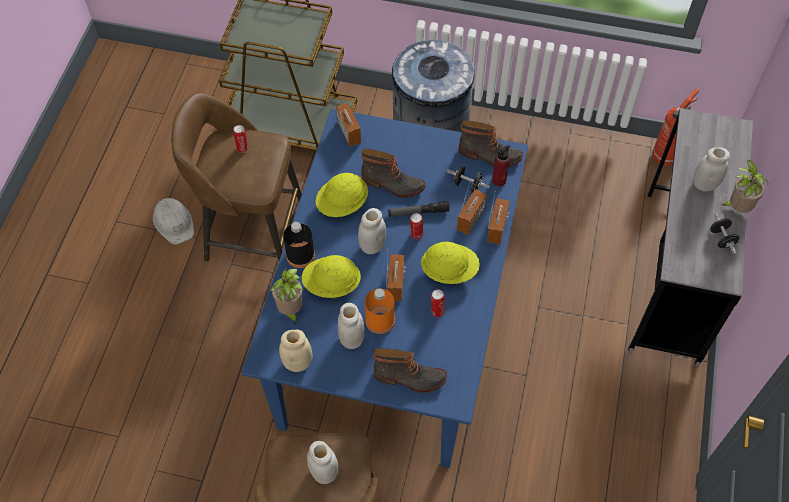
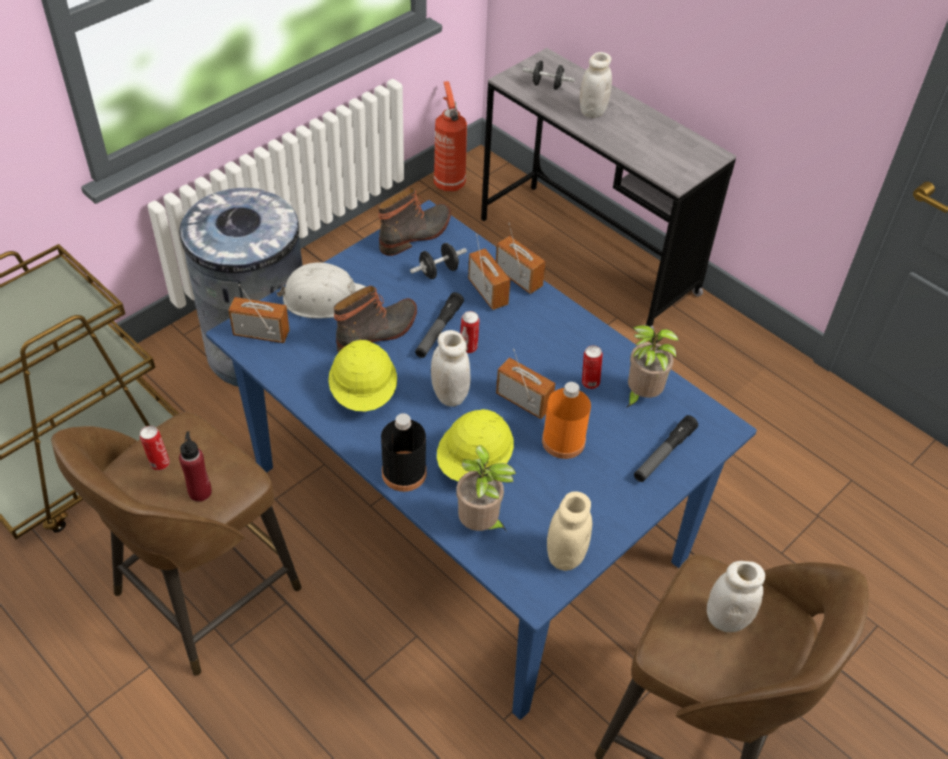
camera: 60 degrees left, 10 degrees down
white hard hat [153,198,194,245] -> white hard hat moved to [275,263,366,318]
white jar [338,303,365,349] -> none
boot [373,348,447,393] -> flashlight [634,415,698,482]
yellow hard hat [421,242,480,284] -> none
red bottle [492,145,510,186] -> red bottle moved to [179,431,212,502]
black dumbbell [710,213,739,254] -> black dumbbell moved to [523,61,575,90]
potted plant [722,160,768,213] -> potted plant moved to [626,325,679,408]

